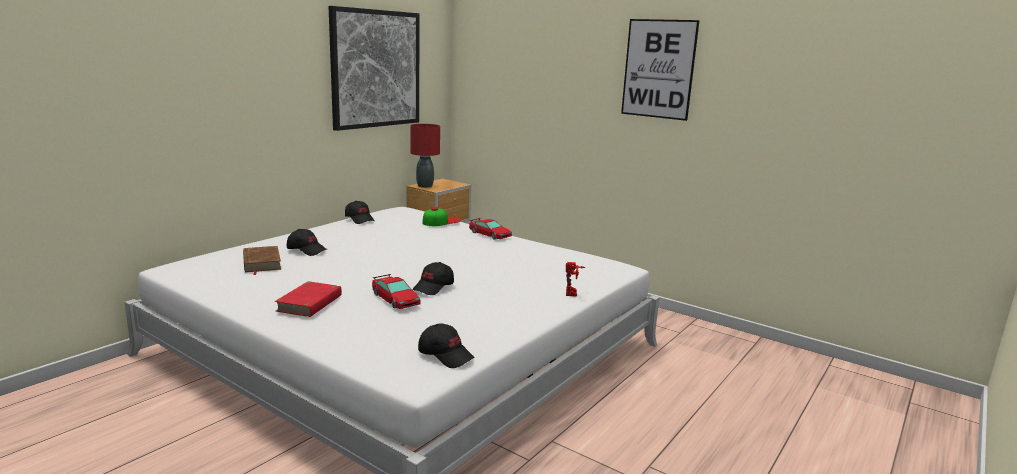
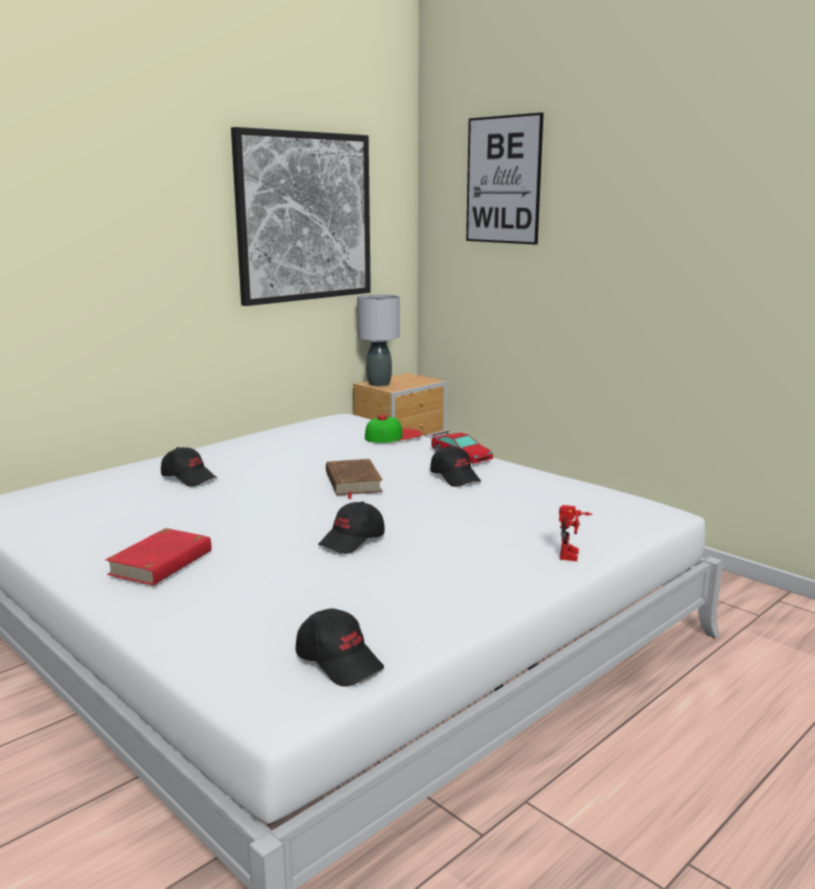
camera: 10 degrees right, 0 degrees up
brown book [243,246,281,275] -> brown book moved to [326,459,383,499]
black cap [345,200,375,224] -> black cap moved to [430,446,481,487]
toy car [372,274,421,309] -> none
red table lamp [410,124,440,188] -> grey table lamp [357,294,400,386]
picture [621,19,700,121] -> picture moved to [466,112,544,245]

